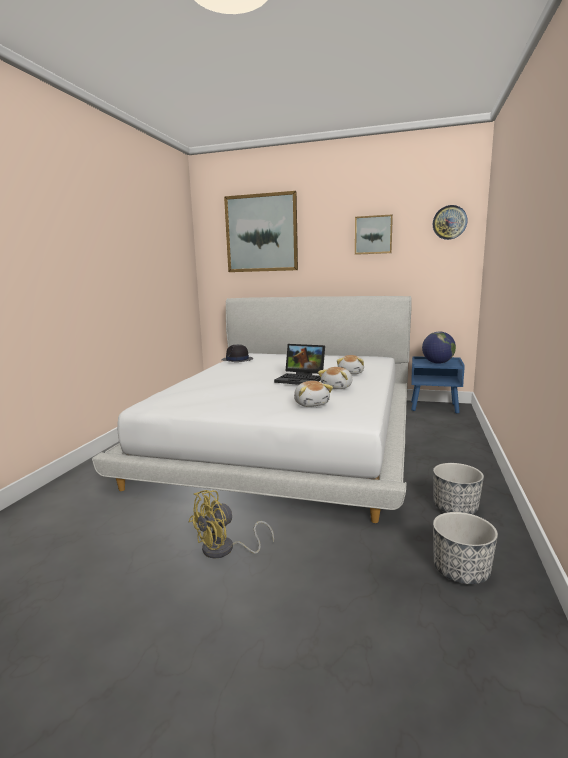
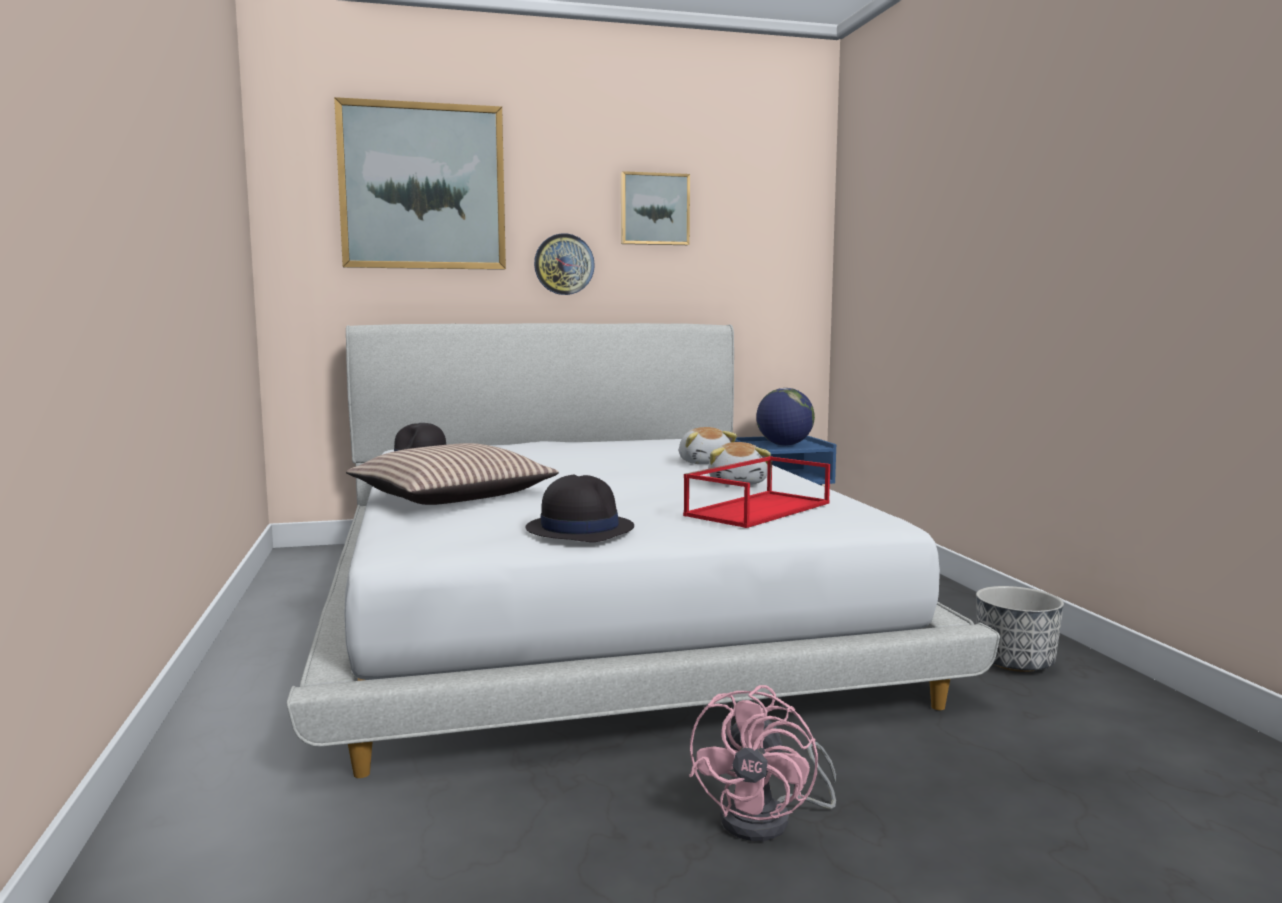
camera: 30 degrees left, 5 degrees down
yellow fan [189,490,274,559] -> pink fan [689,685,836,841]
laptop [274,344,325,385] -> none
plush toy [294,381,333,407] -> red tray [683,456,830,528]
wall clock [433,205,468,240] -> wall clock moved to [534,233,595,295]
planter [433,512,498,585] -> none
none -> pillow [346,443,559,505]
none -> black hat [525,475,634,542]

